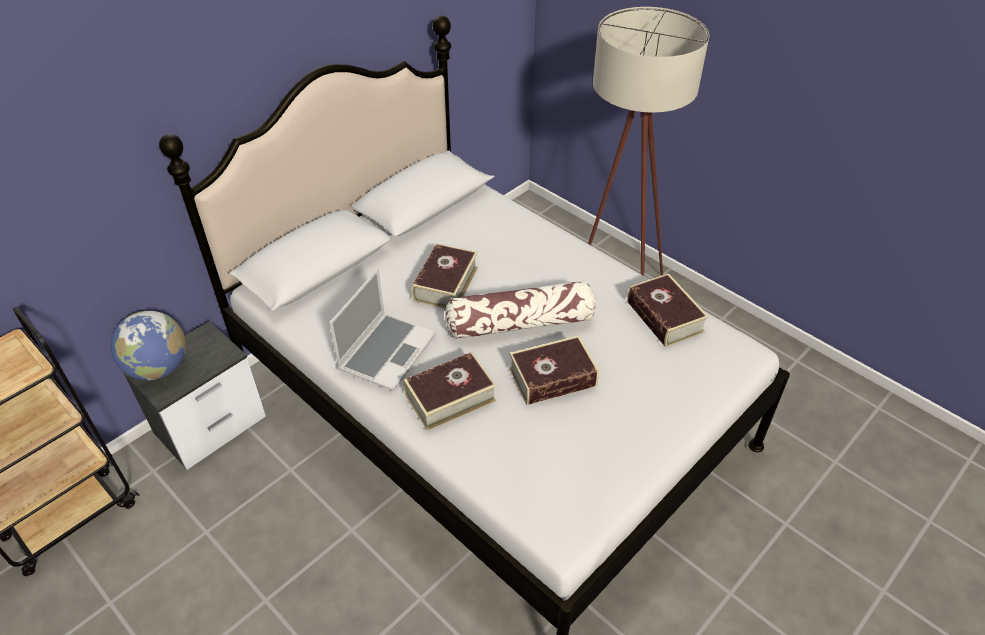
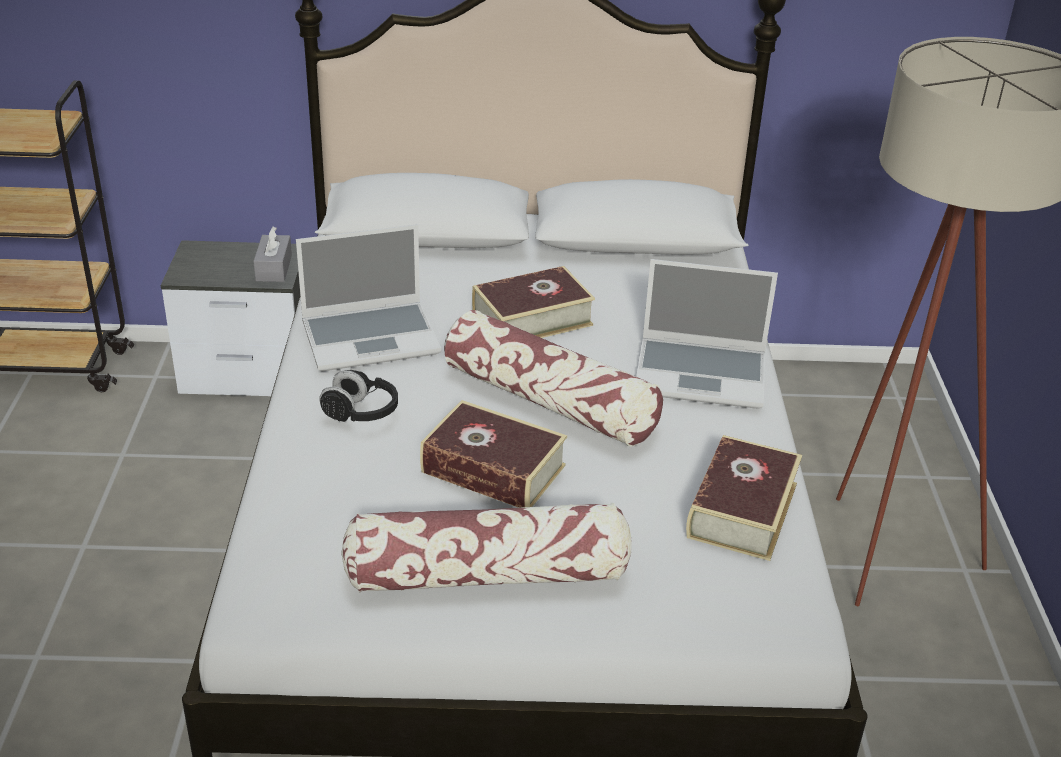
camera: 45 degrees right, 10 degrees down
globe [110,311,186,380] -> none
book [404,352,496,431] -> black headphones [320,370,398,422]
none -> grey tissue box [253,227,292,282]
none -> pillow [341,503,632,592]
none -> laptop [636,259,778,409]

